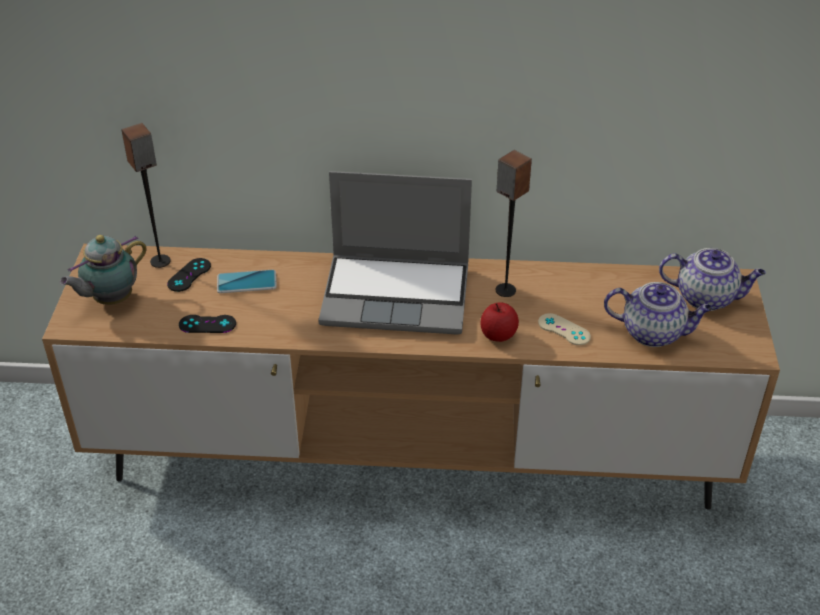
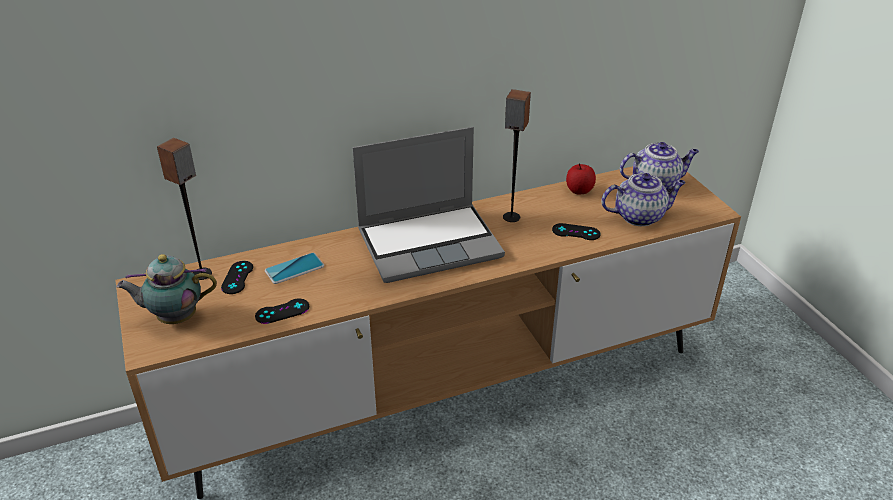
camera: 25 degrees left, 5 degrees down
teapot [60,235,147,305] -> teapot turned 60 degrees clockwise [116,254,217,324]
apple [481,302,519,342] -> apple moved to [566,163,596,195]
beige game controller [538,313,591,345] -> black game controller [552,223,601,240]

